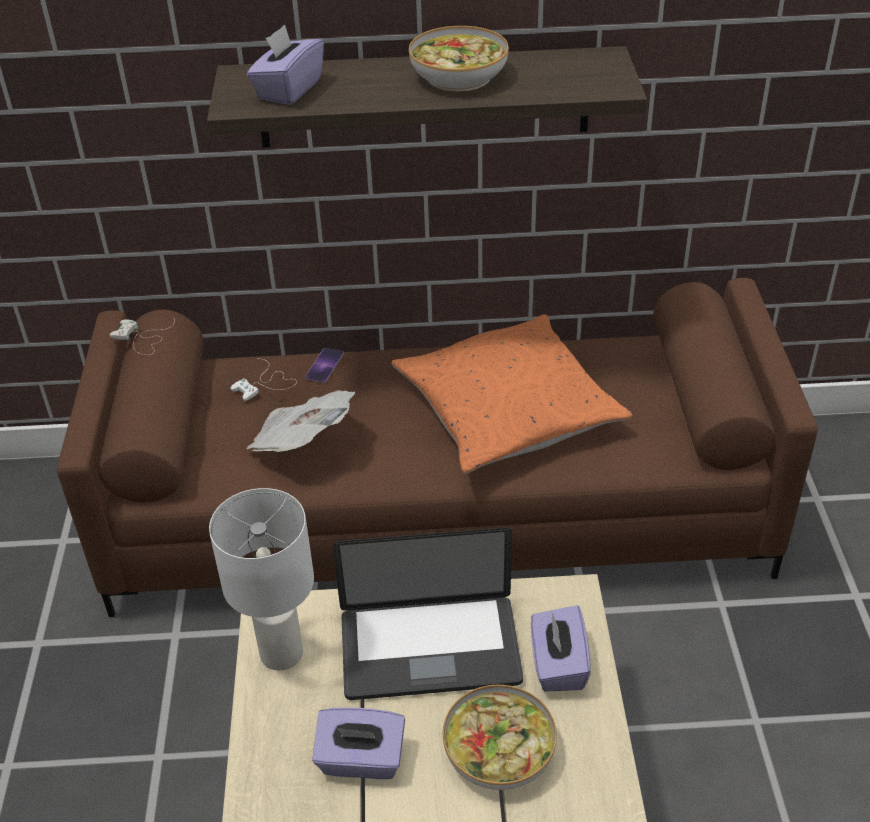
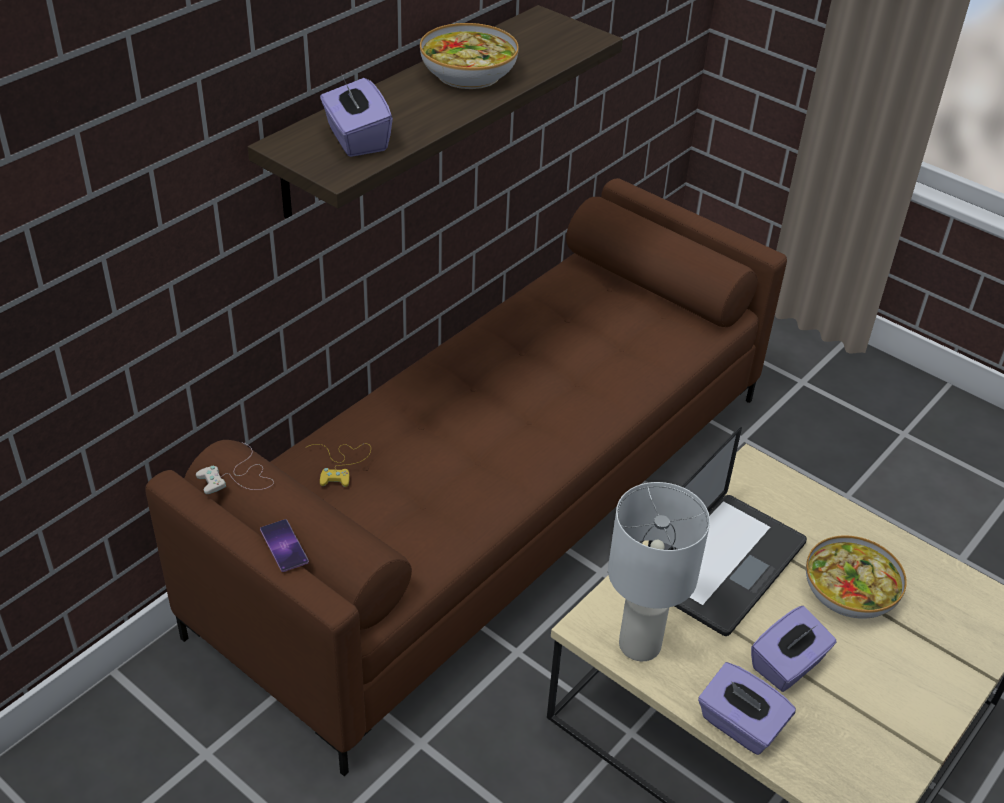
camera: 50 degrees left, 0 degrees up
white game controller [230,359,297,401] -> yellow game controller [307,444,371,487]
newspaper [246,390,355,452] -> none
phone [305,348,344,383] -> phone moved to [260,519,309,572]
orange pillow [392,314,632,474] -> none
purple tissue box [531,605,591,692] -> purple tissue box moved to [698,662,796,755]

